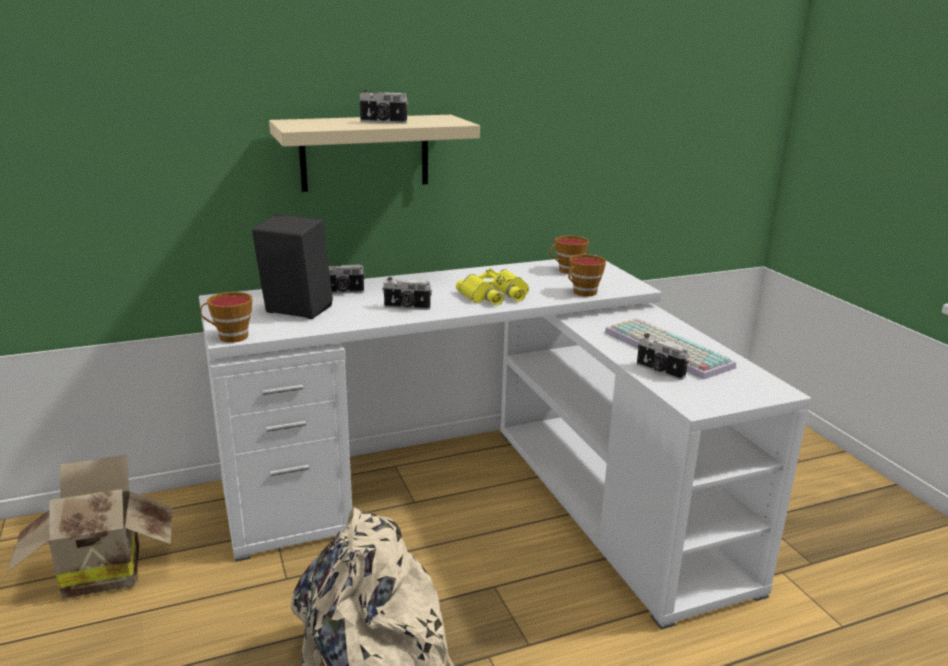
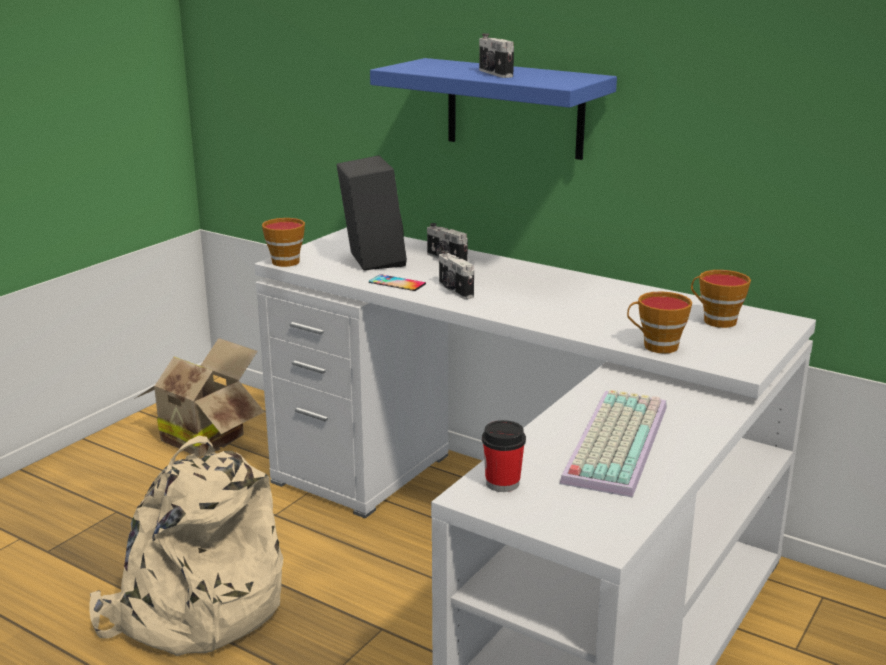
camera: 55 degrees right, 0 degrees up
beige shelf [269,115,480,192] -> blue shelf [370,58,617,160]
yellow binoculars [456,269,529,306] -> none
camera [637,334,689,380] -> none
none -> phone [369,274,426,291]
none -> cup [482,420,526,492]

